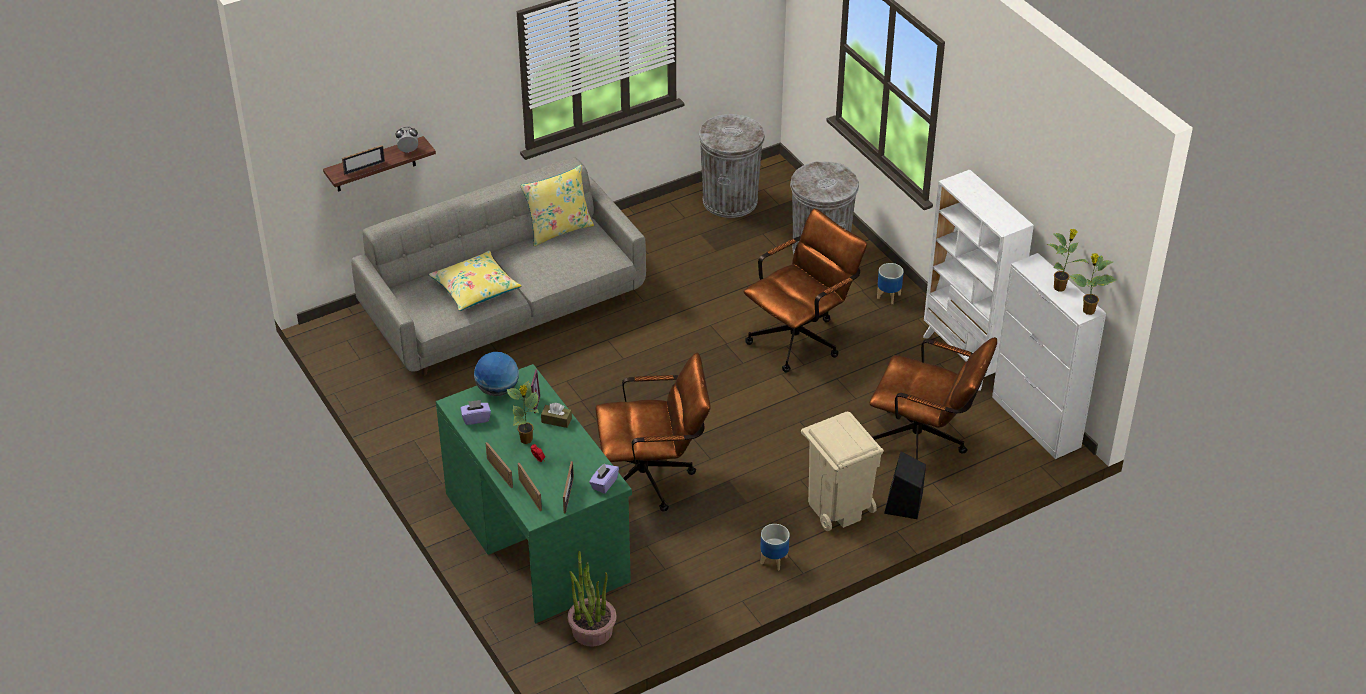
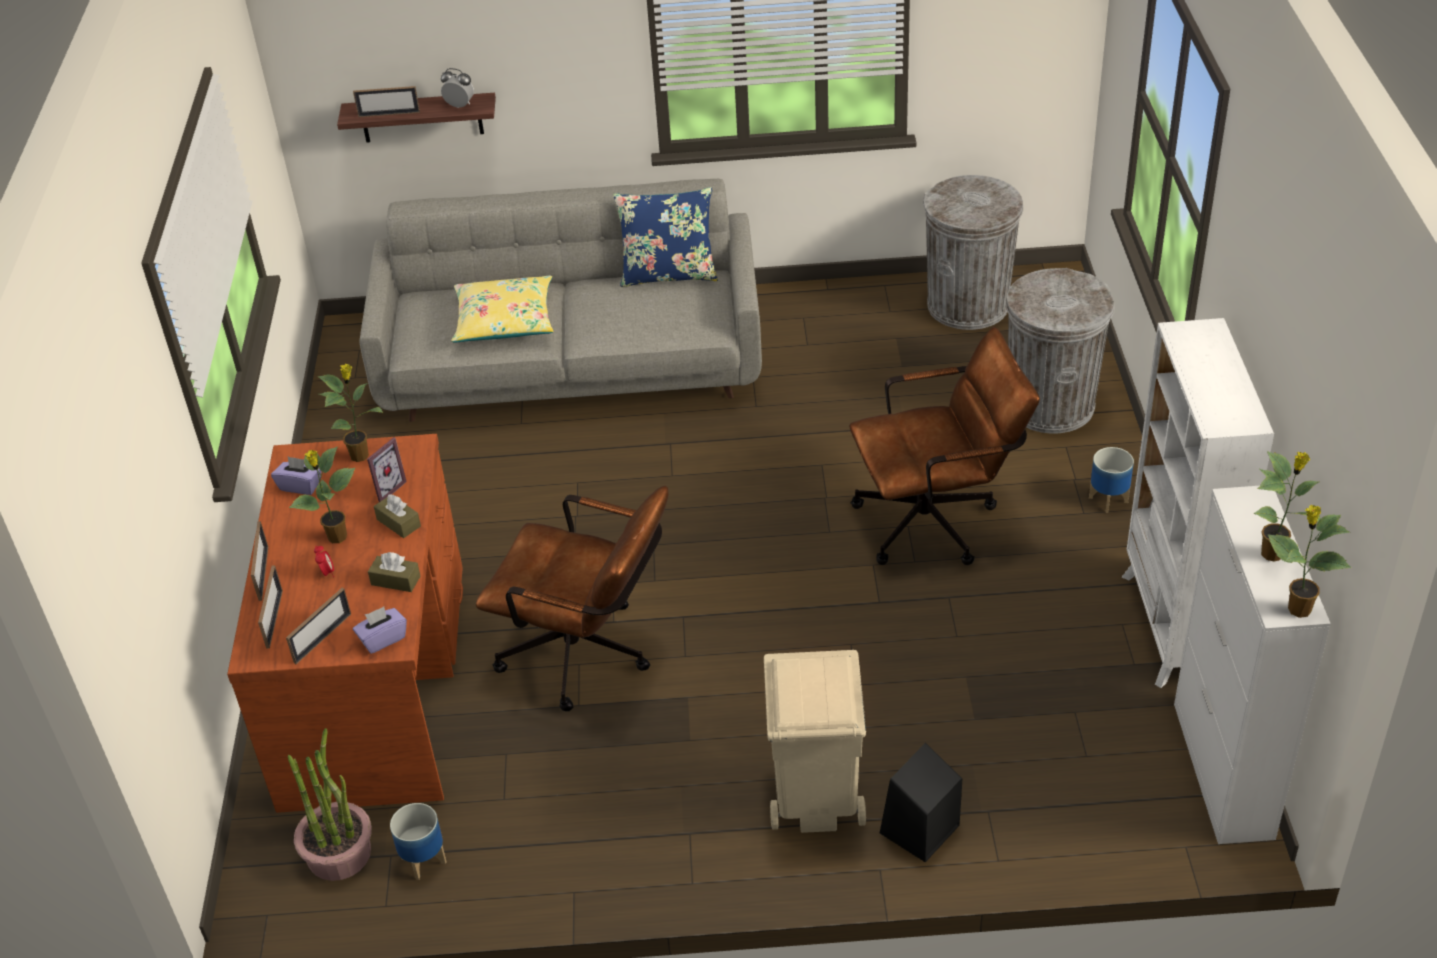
camera: 30 degrees right, 0 degrees up
green desk [436,364,632,623] -> brown desk [227,434,463,813]
globe [474,352,519,396] -> potted plant [317,364,384,462]
yellow pillow [520,165,594,246] -> blue pillow [613,187,718,287]
planter [760,524,790,571] -> planter moved to [390,803,447,880]
brown office chair [870,337,997,460] -> none
none -> brown tissue box [368,552,420,592]

